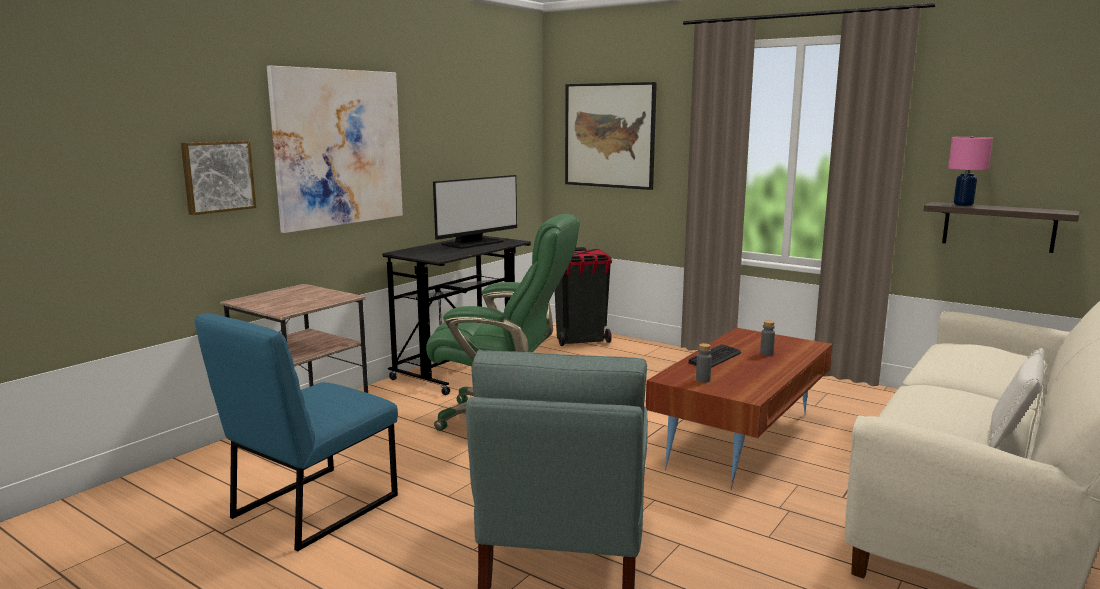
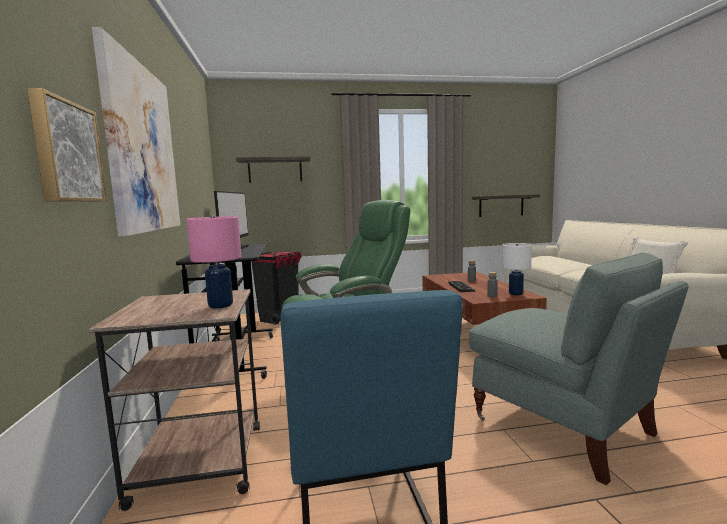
camera: 45 degrees left, 5 degrees down
picture [565,82,657,190] -> shelf [236,156,310,183]
pink table lamp [948,136,993,206] -> pink table lamp moved to [187,216,242,308]
none -> white table lamp [502,243,532,295]

